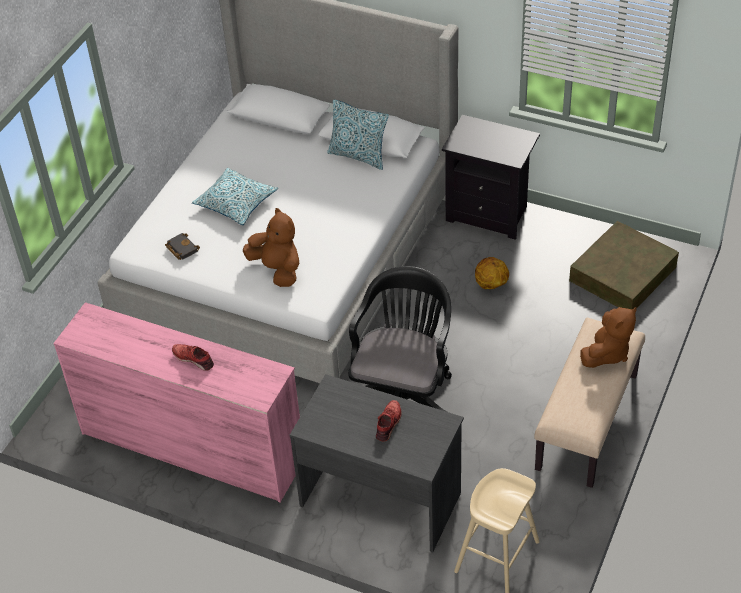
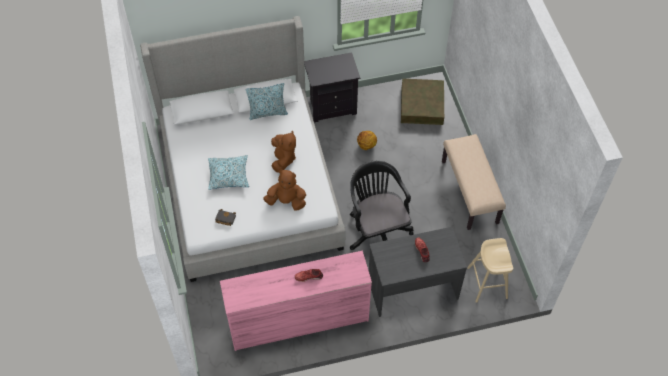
camera: 40 degrees left, 10 degrees up
brown plush toy [580,307,637,368] -> brown plush toy moved to [271,130,296,173]

